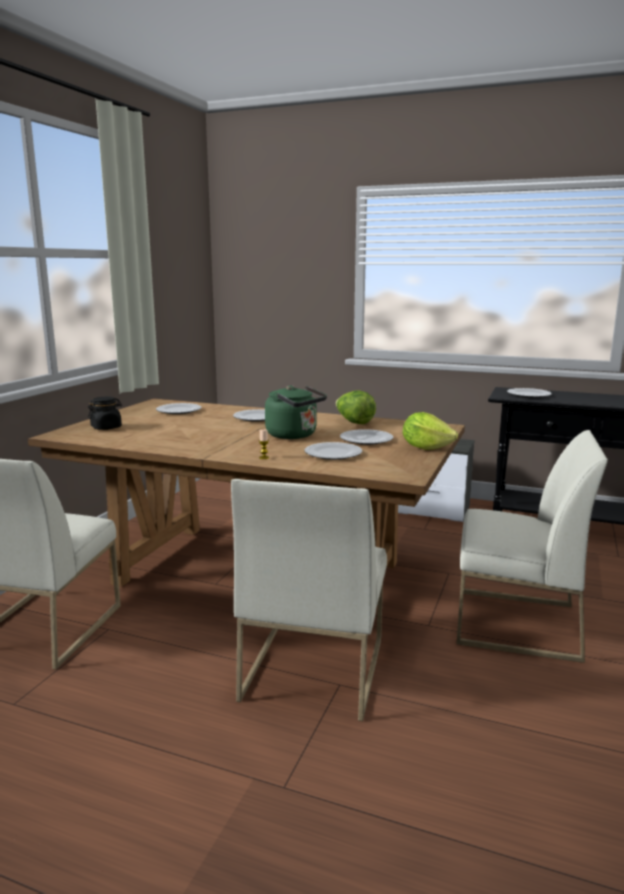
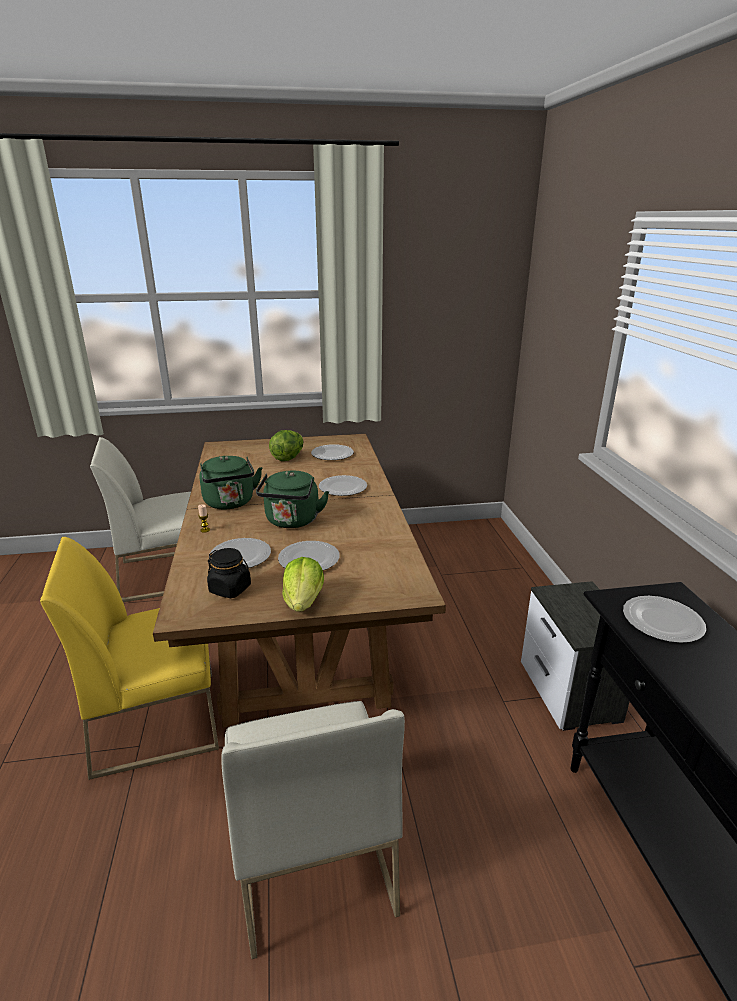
camera: 60 degrees right, 10 degrees up
black jar [88,397,122,430] -> black jar moved to [207,548,251,598]
white chair [231,479,387,721] -> yellow chair [40,537,219,780]
lettuce [336,390,376,424] -> lettuce moved to [269,430,303,461]
none -> green kettle [199,456,262,509]

